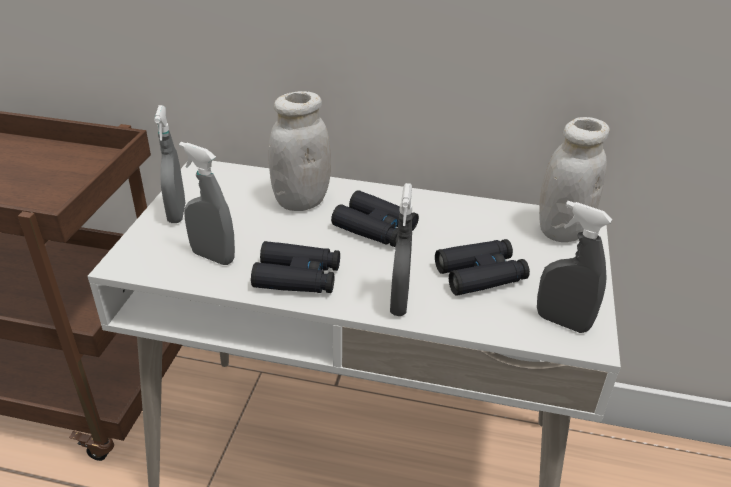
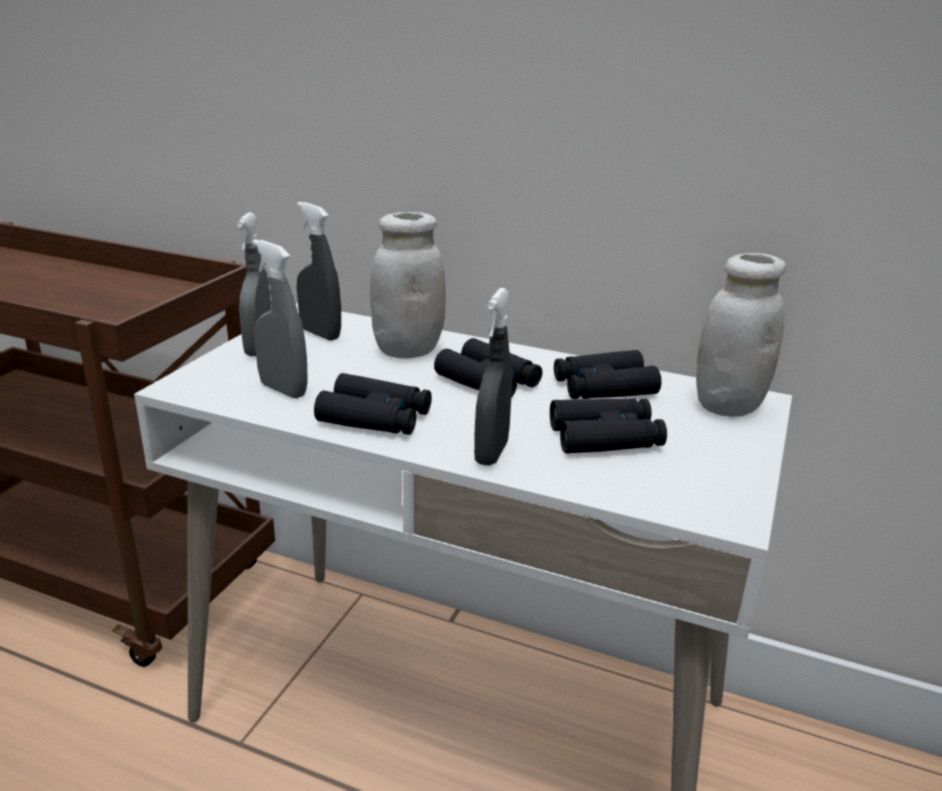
camera: 10 degrees right, 10 degrees down
grey spray bottle [537,201,612,333] -> grey spray bottle moved to [297,202,341,341]
none -> black binoculars [554,350,662,399]

